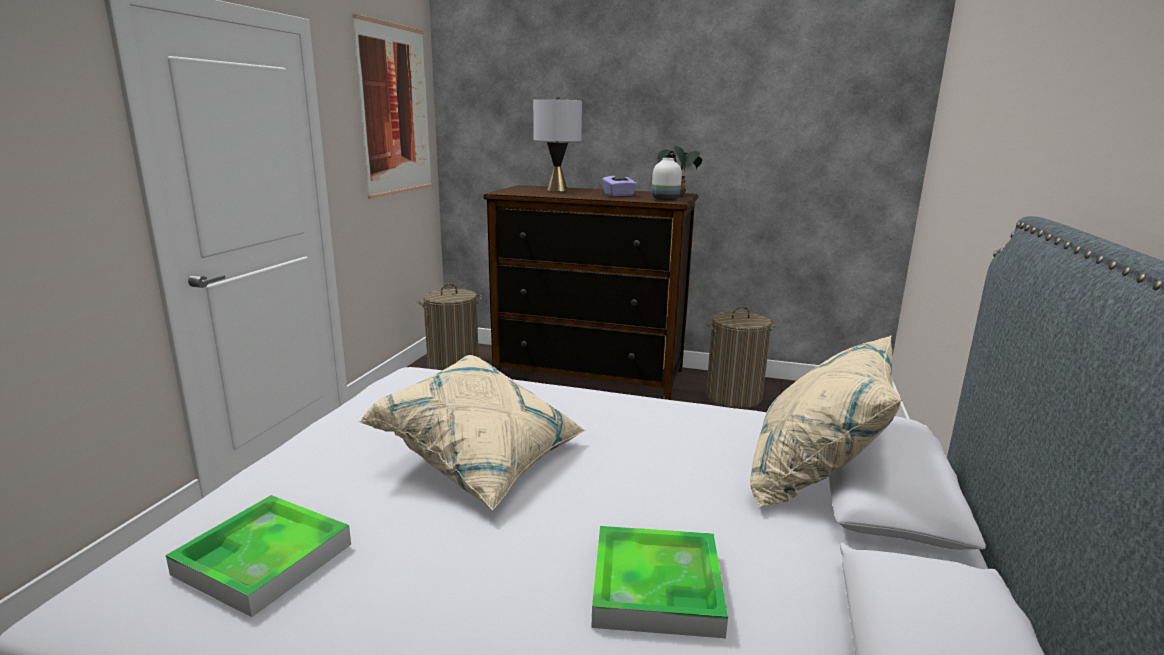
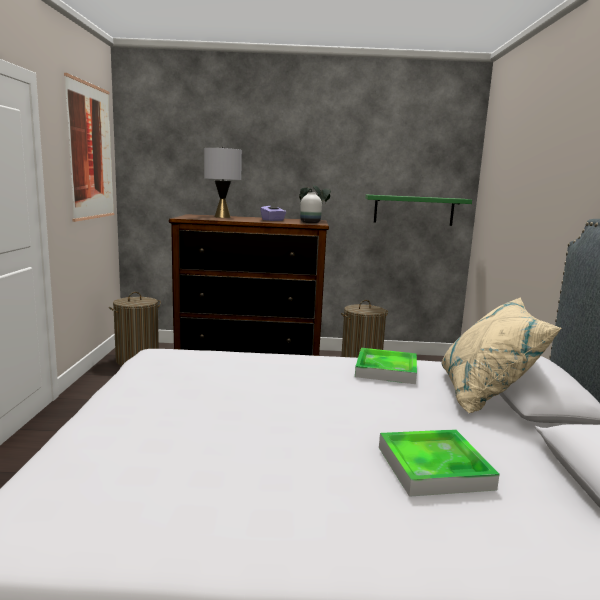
camera: 15 degrees left, 5 degrees down
tray [166,495,351,617] -> tray moved to [355,348,417,384]
beige pillow [359,355,586,511] -> none
none -> green shelf [365,195,472,226]

